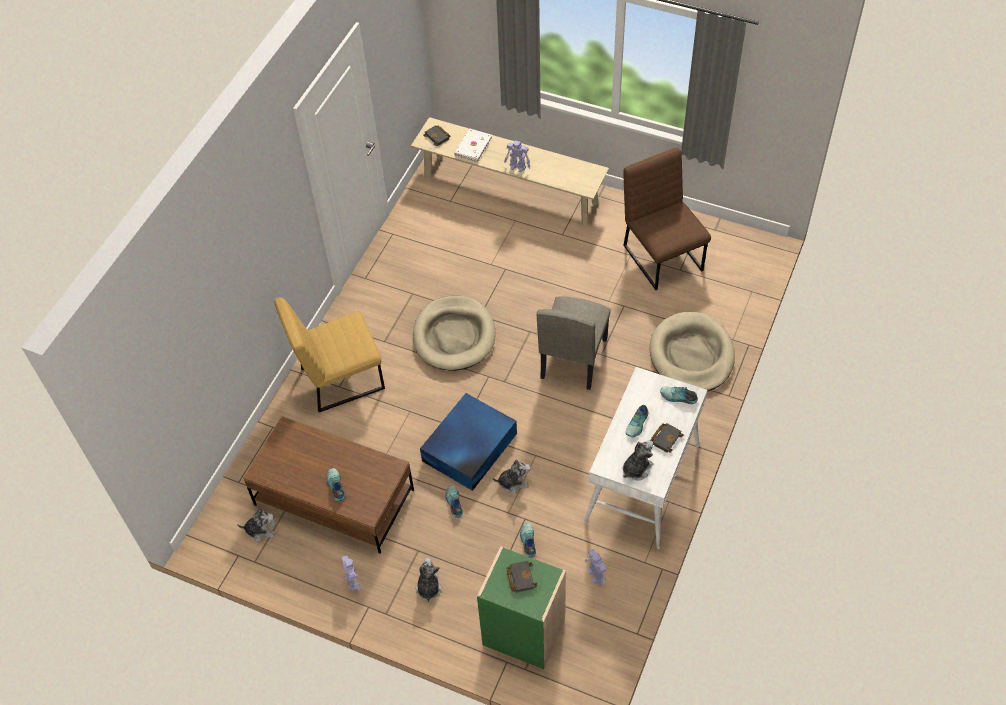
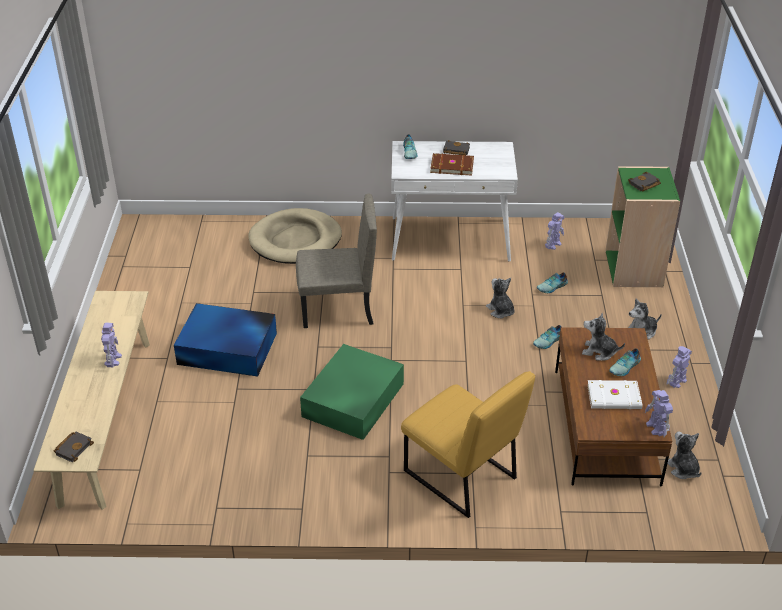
camera: 115 degrees left, 15 degrees down
beige dog bed [413,296,496,371] -> green storage box [300,344,404,440]
blue storage box [420,393,517,491] -> blue storage box moved to [174,303,277,377]
white book [454,129,492,163] -> white book moved to [587,380,642,409]
brown chair [623,147,711,290] -> none
plush toy [623,440,653,481] -> plush toy moved to [582,313,625,361]
shoe [626,405,649,437] -> brown book [430,153,474,176]
none -> toy robot [645,390,673,438]

